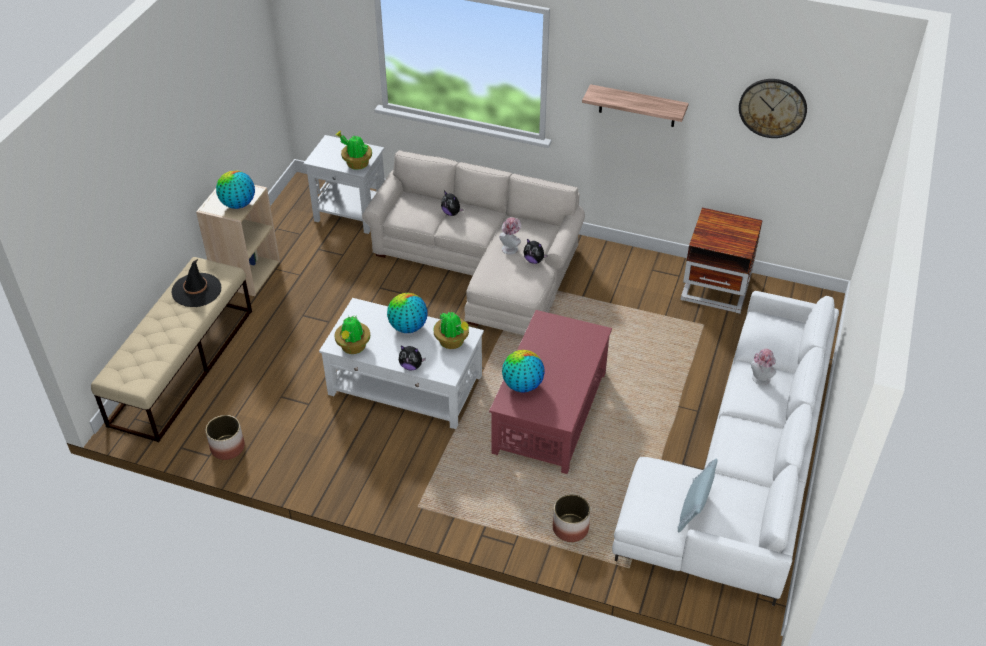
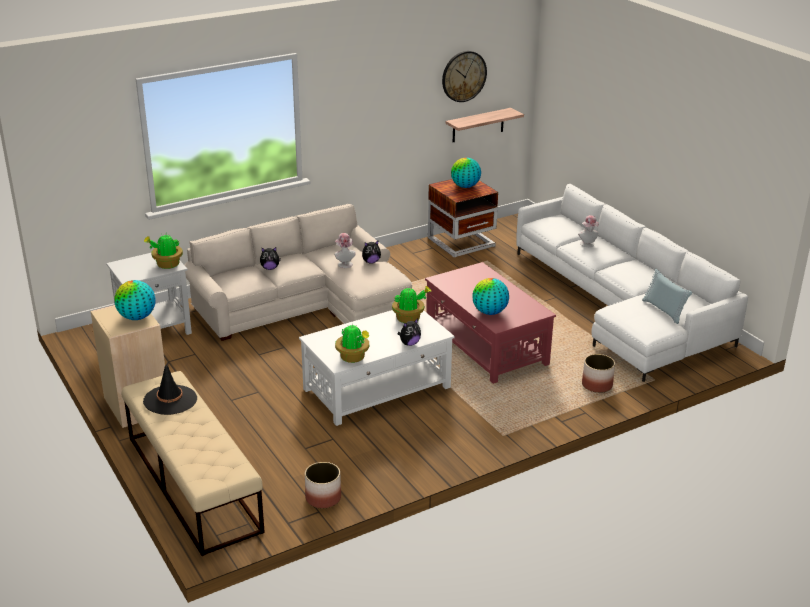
camera: 50 degrees left, 15 degrees down
globe [387,293,428,333] -> globe moved to [451,158,481,188]
shelf [582,84,689,127] -> shelf moved to [446,108,524,142]

